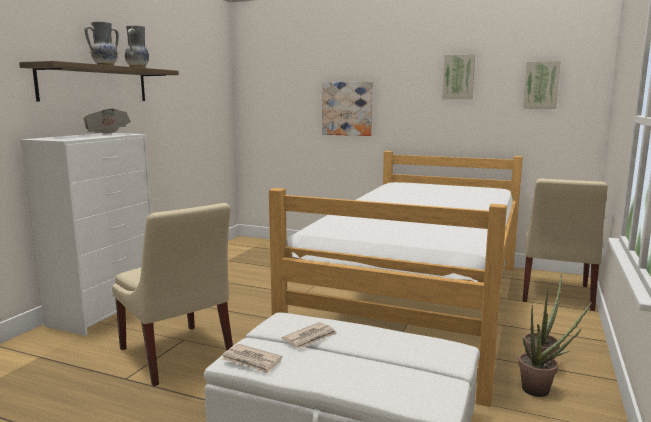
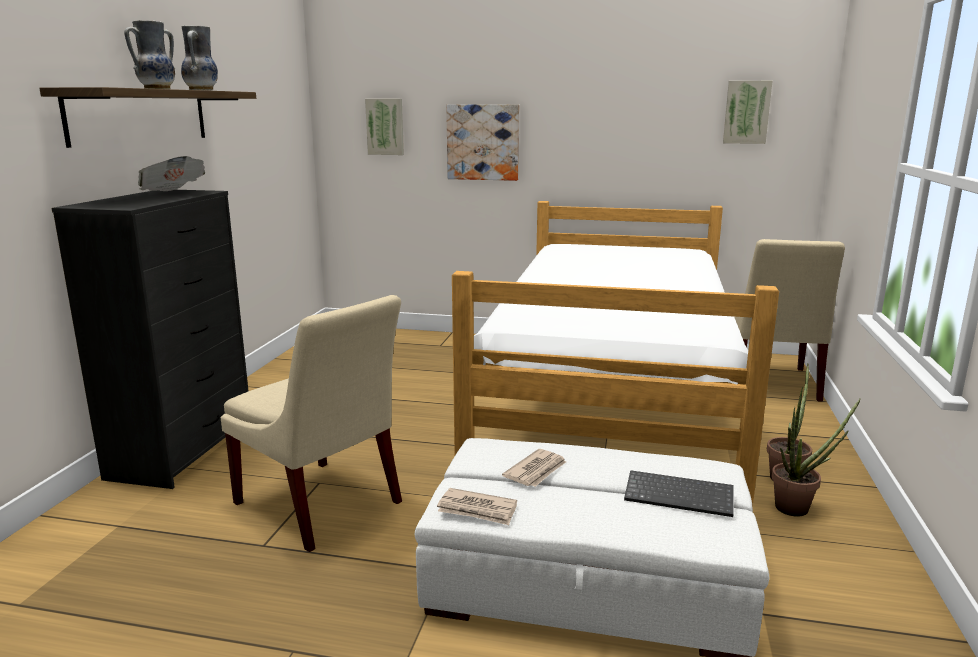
camera: 10 degrees left, 5 degrees up
white dresser [20,133,151,336] -> black dresser [52,190,249,489]
picture [442,54,475,100] -> picture moved to [365,99,404,155]
none -> keyboard [624,470,733,517]

